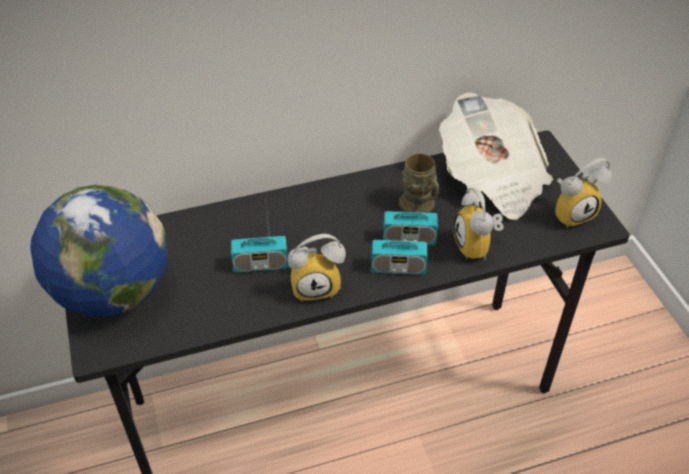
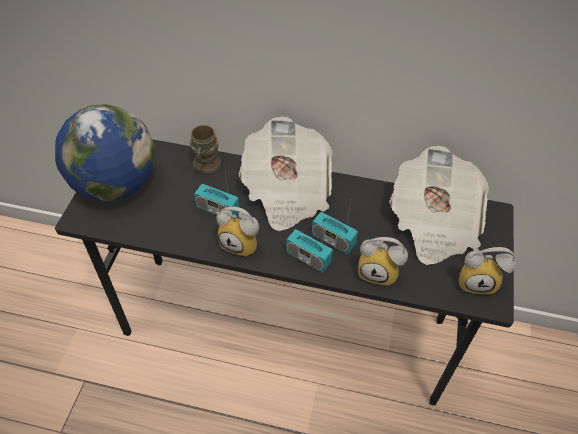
camera: 30 degrees right, 5 degrees up
brown mug [399,153,439,213] -> brown mug moved to [190,125,221,173]
alarm clock [453,188,504,260] -> alarm clock turned 90 degrees counterclockwise [358,237,408,286]
none -> newspaper [239,117,332,231]

